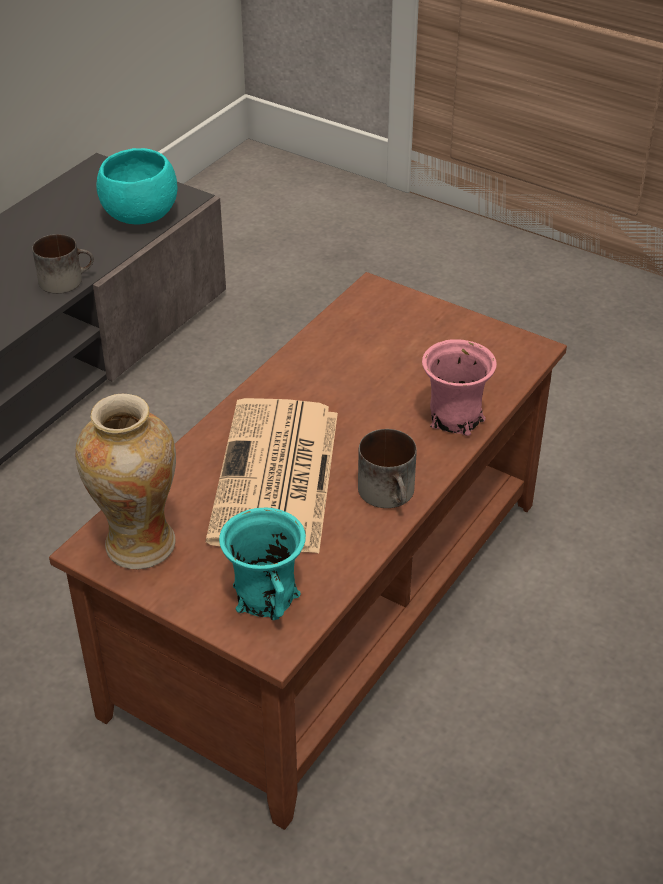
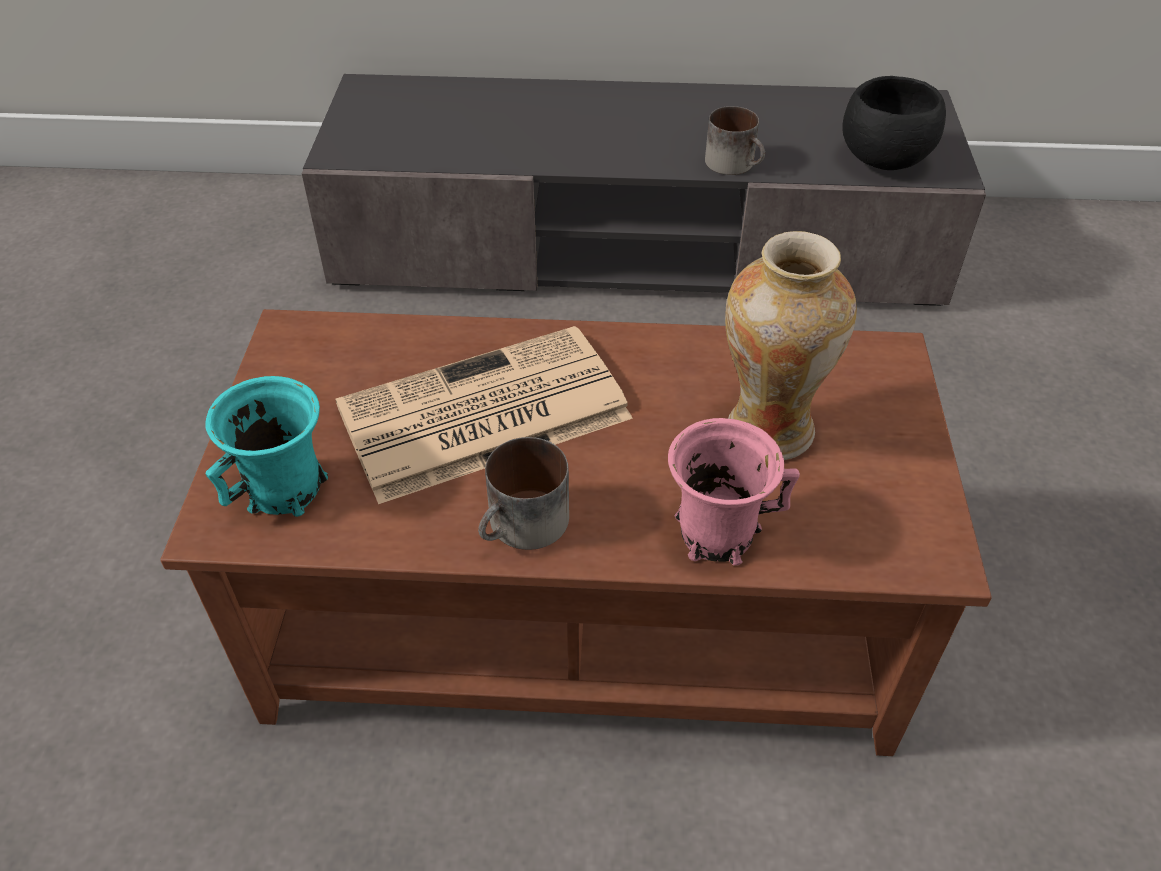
camera: 60 degrees right, 5 degrees up
vase [75,394,176,569] -> vase moved to [725,231,857,460]
turquoise bowl [96,148,178,225] -> black bowl [842,76,946,170]

